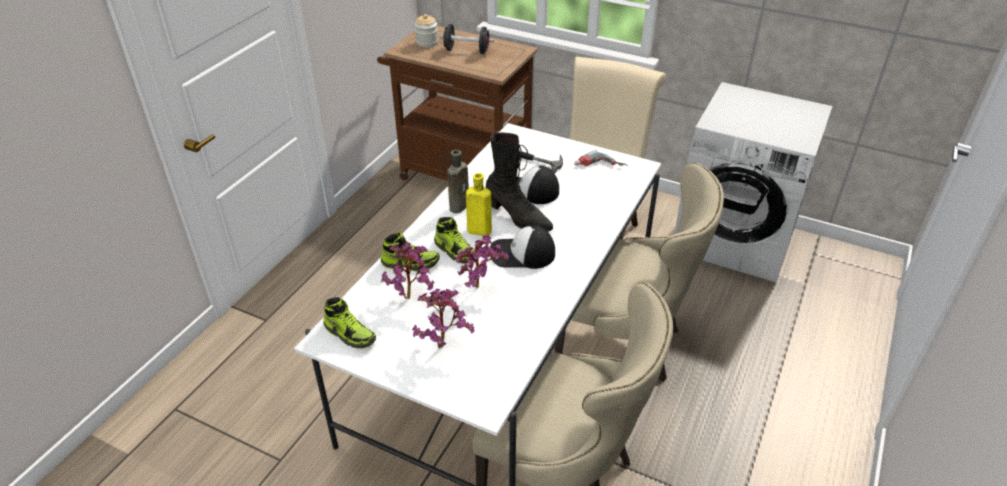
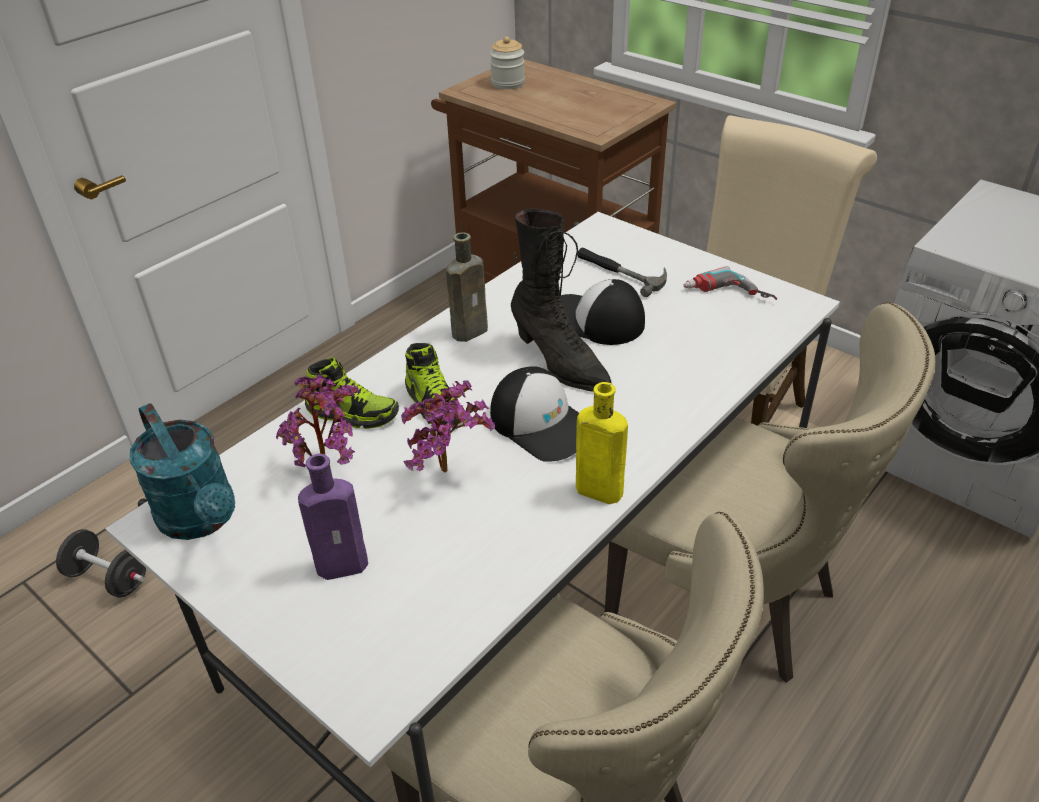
camera: 15 degrees right, 0 degrees up
shoe [323,297,376,349] -> turquoise watering can [130,403,235,540]
potted plant [412,289,475,348] -> purple bottle [298,454,368,580]
black dumbbell [439,24,494,54] -> black dumbbell moved to [56,529,146,597]
yellow bottle [466,173,492,236] -> yellow bottle moved to [576,382,628,504]
cap [490,225,555,269] -> cap turned 150 degrees counterclockwise [490,366,579,462]

